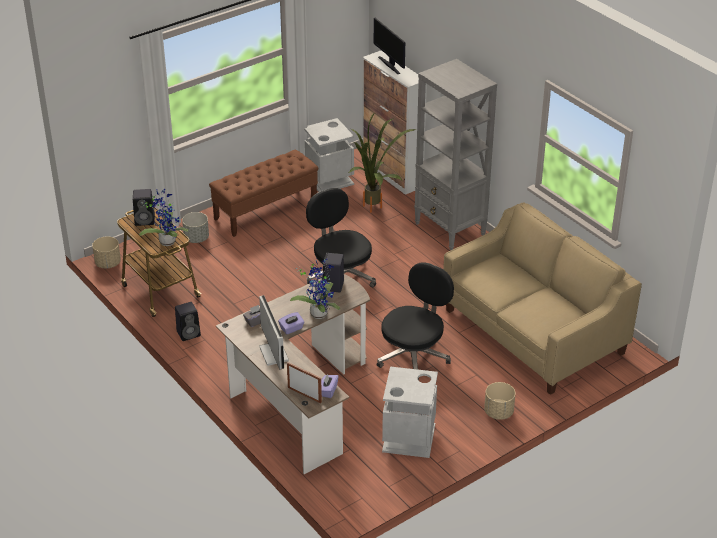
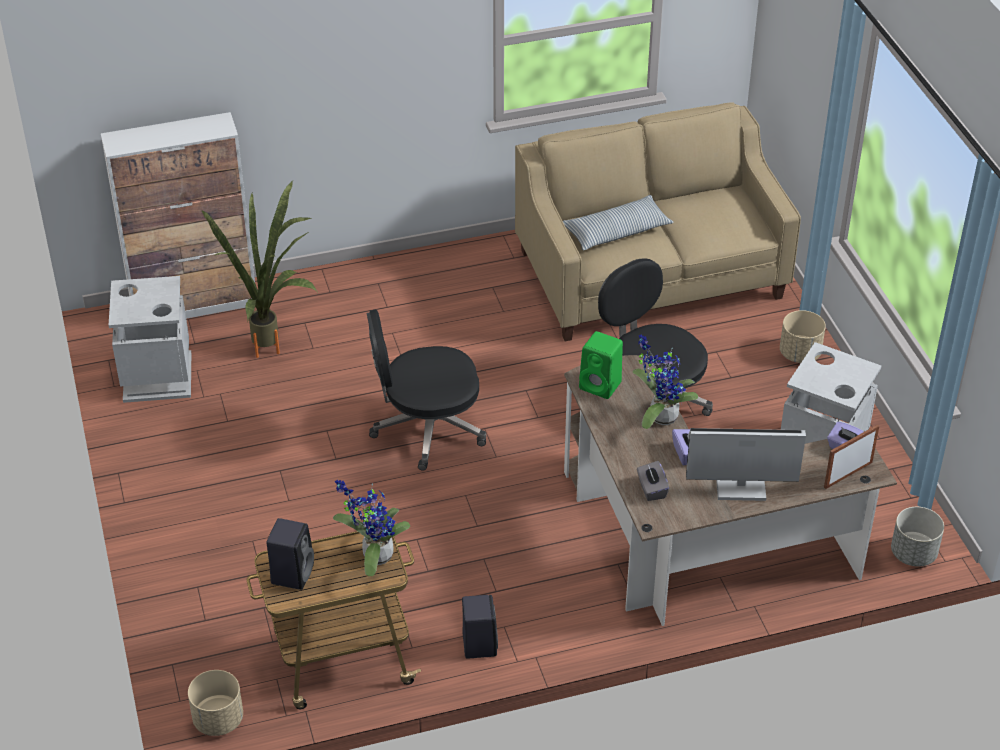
camera: 70 degrees left, 5 degrees up
grey planter [182,212,209,243] -> grey planter moved to [891,507,944,567]
brown bench [209,150,319,237] -> none
black speaker [322,253,344,292] -> green speaker [579,331,623,399]
monitor [374,18,405,74] -> none
grey bookcase [414,59,497,250] -> none
none -> pillow [563,195,674,250]

